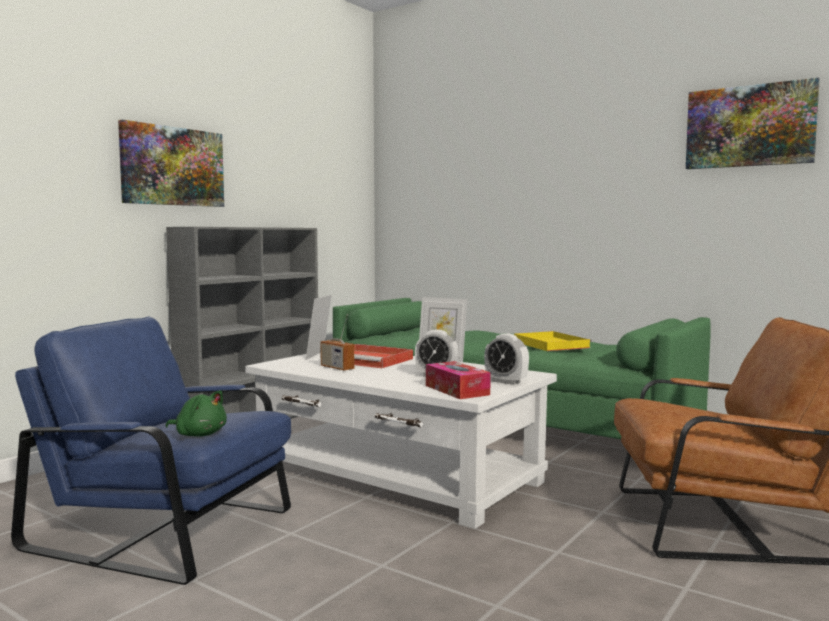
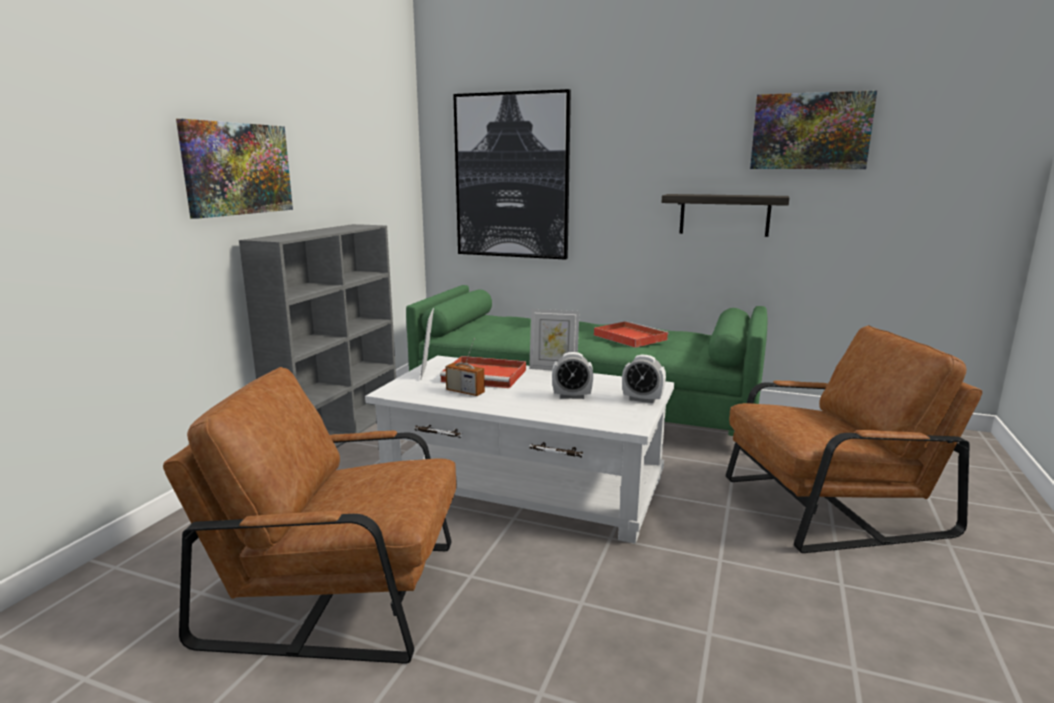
camera: 15 degrees left, 10 degrees up
blue armchair [11,316,291,585] -> brown armchair [163,367,457,664]
green plush toy [166,390,227,437] -> none
tissue box [426,361,491,399] -> none
yellow tray [514,331,592,351] -> red tray [594,321,669,348]
none -> picture [453,89,571,260]
none -> shelf [662,194,789,237]

